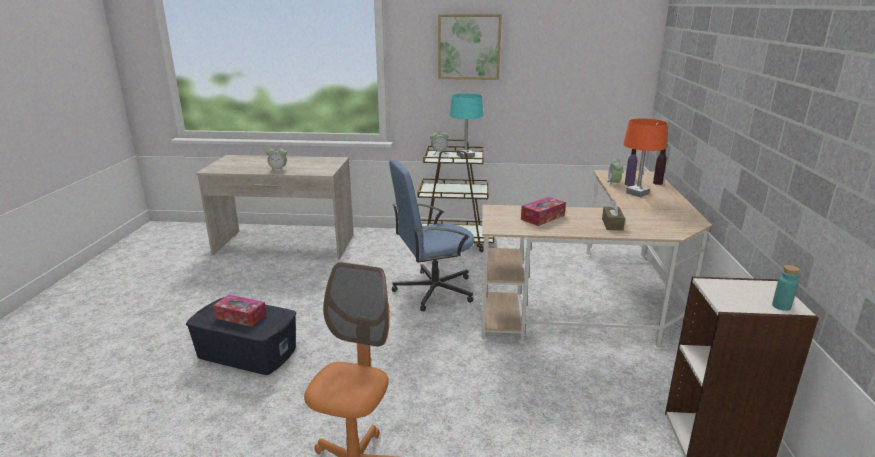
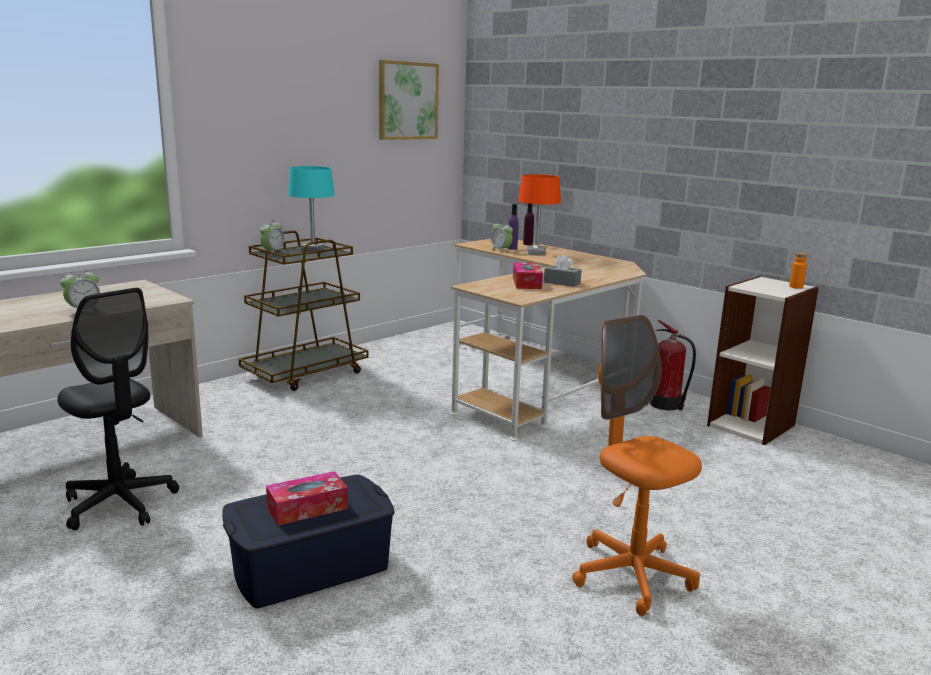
camera: 50 degrees left, 5 degrees down
blue office chair [389,159,474,312] -> none
picture [438,14,502,80] -> picture moved to [379,60,439,140]
brown tissue box [602,200,625,231] -> none
turquoise bottle [772,265,800,311] -> orange bottle [789,253,807,289]
none -> black office chair [57,288,179,530]
none -> grey tissue box [544,255,582,287]
none -> fire extinguisher [650,320,696,411]

